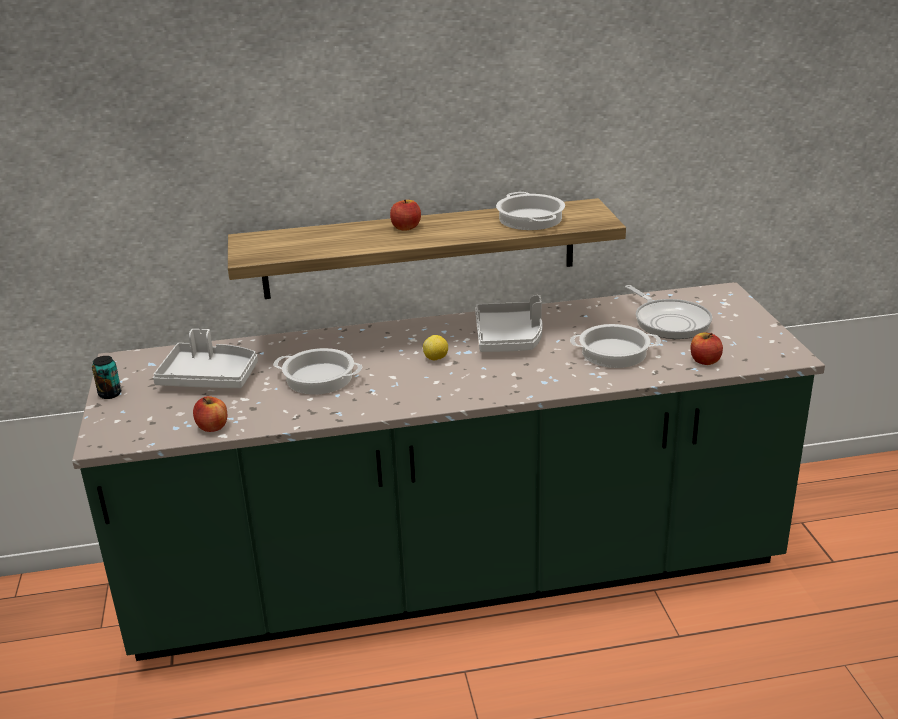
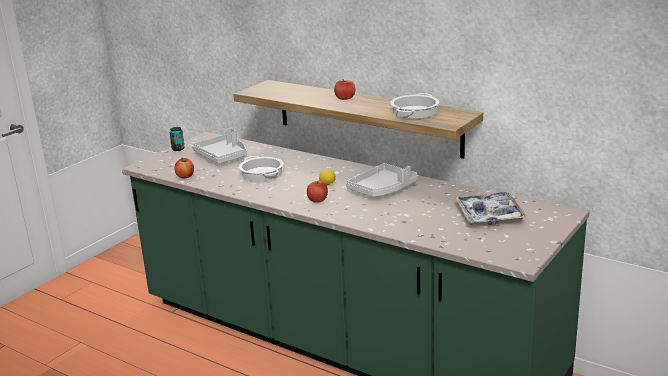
camera: 45 degrees right, 5 degrees down
cooking pot [570,324,661,368] -> none
frying pan [625,285,712,339] -> tray [455,192,527,225]
apple [690,333,723,365] -> apple moved to [307,181,328,203]

